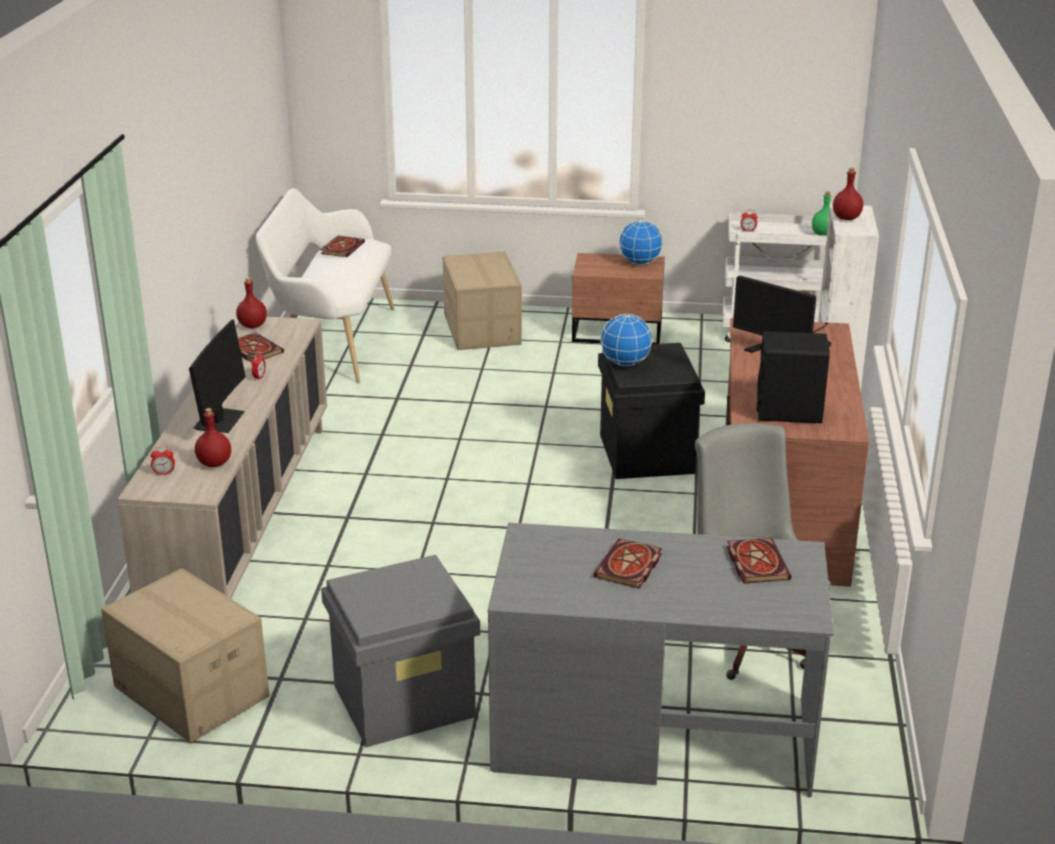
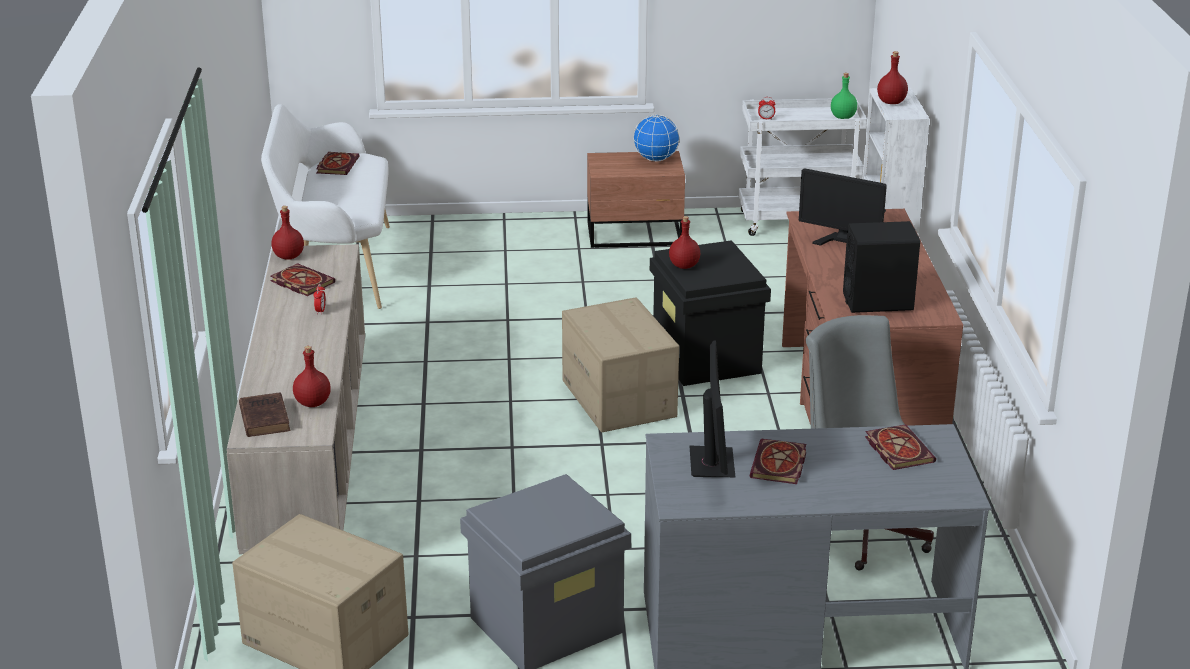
camera: 10 degrees left, 0 degrees up
alarm clock [151,446,175,475] -> brown book [239,392,290,437]
monitor [189,319,246,433] -> monitor moved to [689,340,735,478]
cardboard box [443,252,522,350] -> cardboard box moved to [562,297,679,432]
globe [600,314,653,366] -> red bottle [669,216,700,269]

